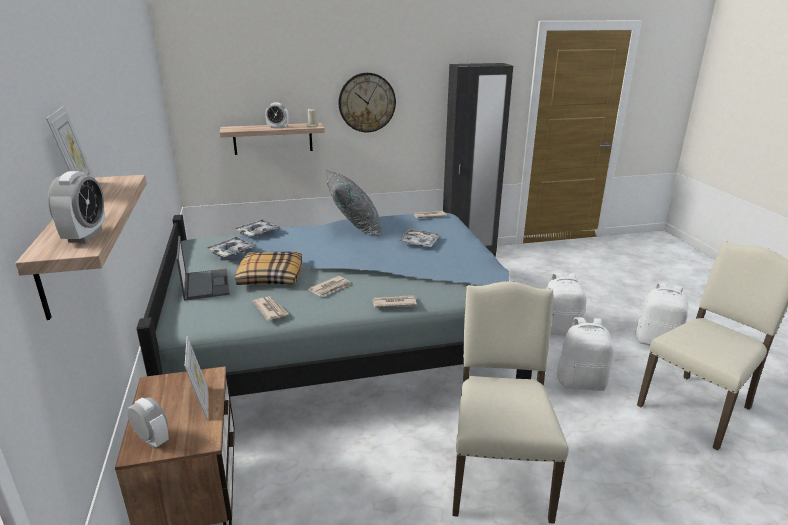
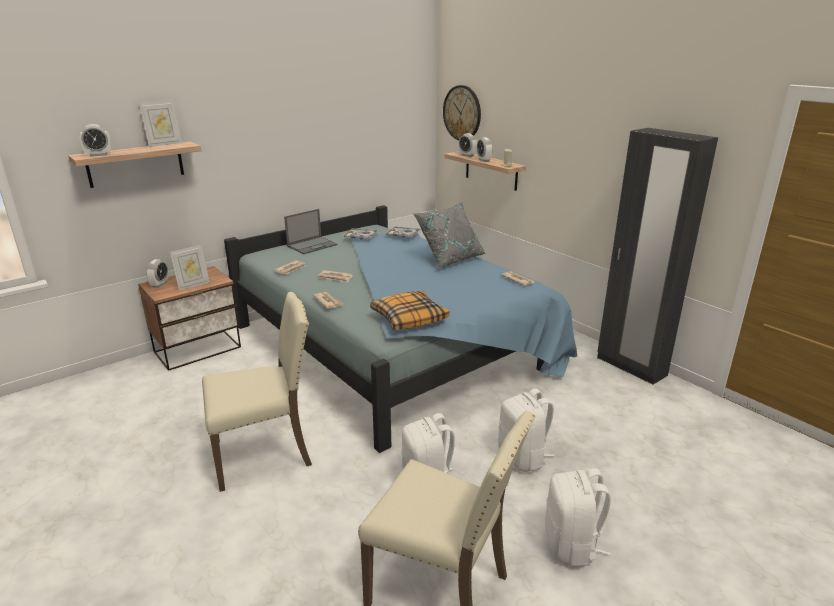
camera: 65 degrees right, 0 degrees up
pillow [235,252,302,285] -> pillow moved to [370,291,450,330]
wall clock [338,73,396,132] -> wall clock moved to [443,85,481,140]
tray [398,229,440,247] -> none
none -> alarm clock [459,133,477,157]

